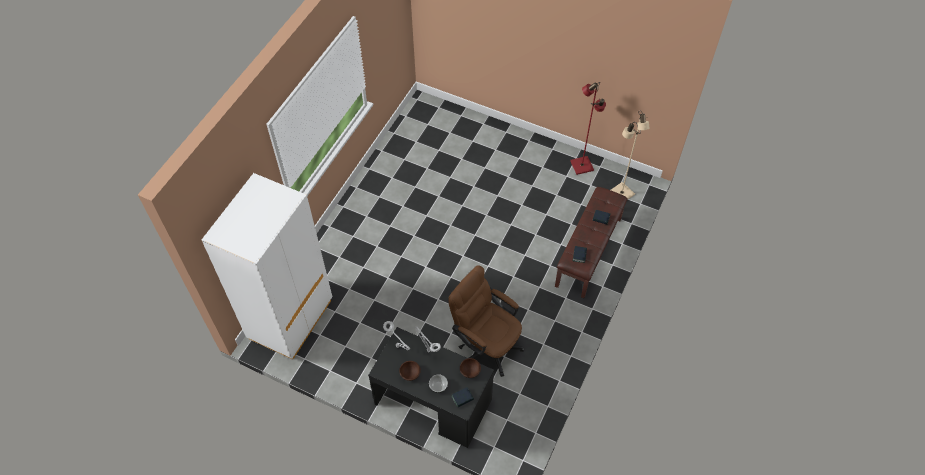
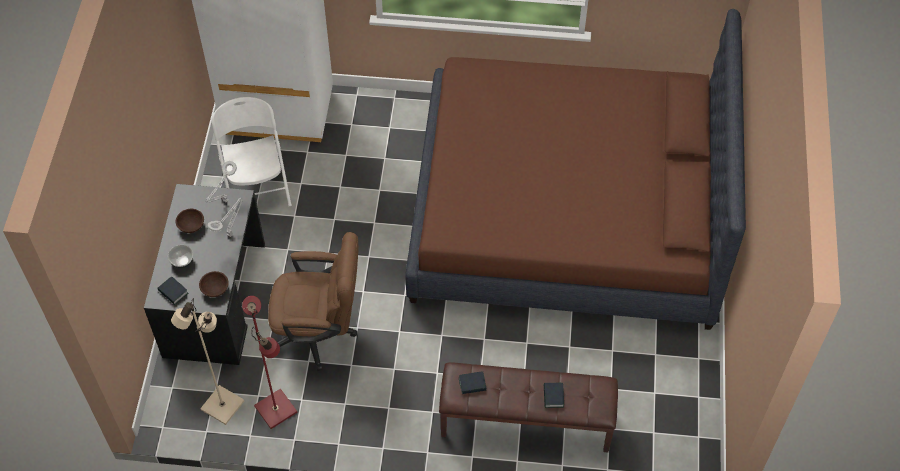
camera: 70 degrees right, 0 degrees up
brown office chair [448,265,524,377] -> brown office chair turned 75 degrees clockwise [268,232,359,371]
red floor lamp [570,82,606,175] -> red floor lamp moved to [242,296,297,429]
beige floor lamp [611,111,649,199] -> beige floor lamp moved to [171,298,244,425]
none -> white chair [212,97,292,207]
none -> brown bed [405,9,746,330]

